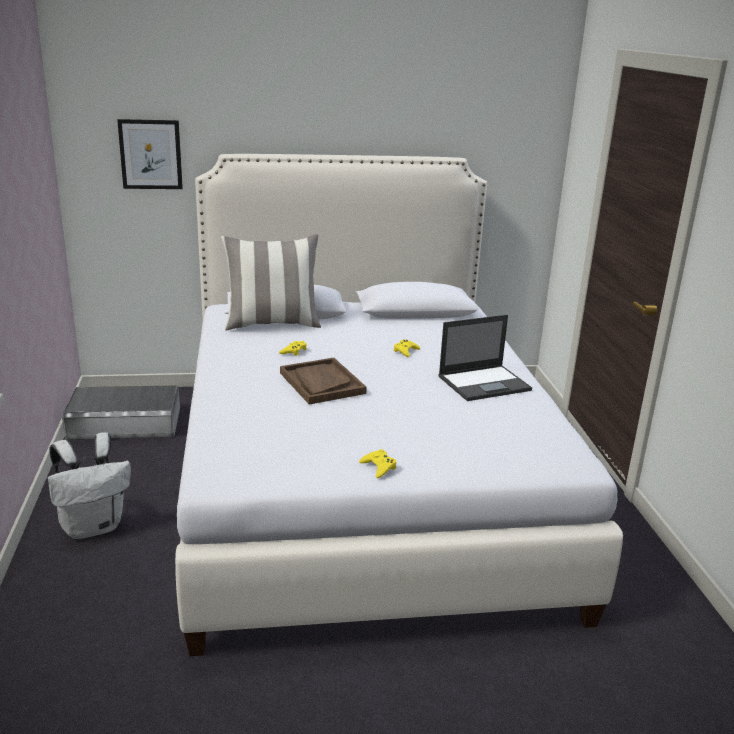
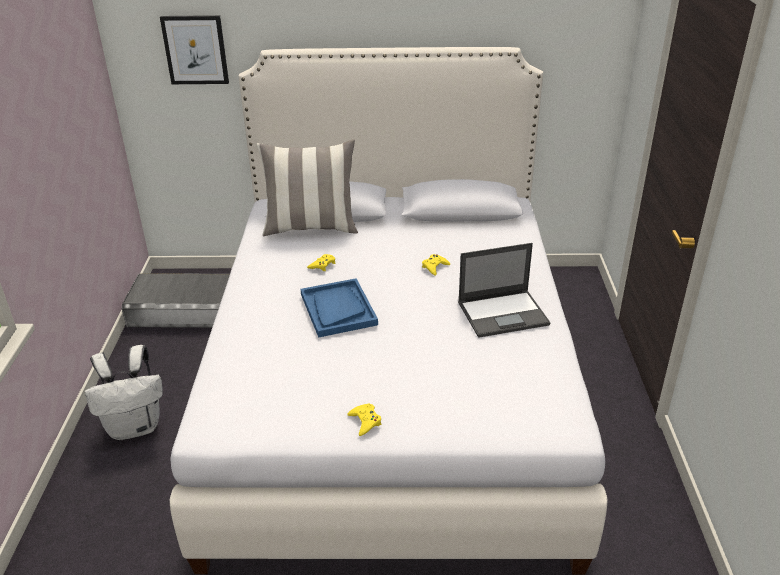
camera: 10 degrees right, 10 degrees up
brown tray [280,358,367,405] -> blue tray [301,278,378,338]

